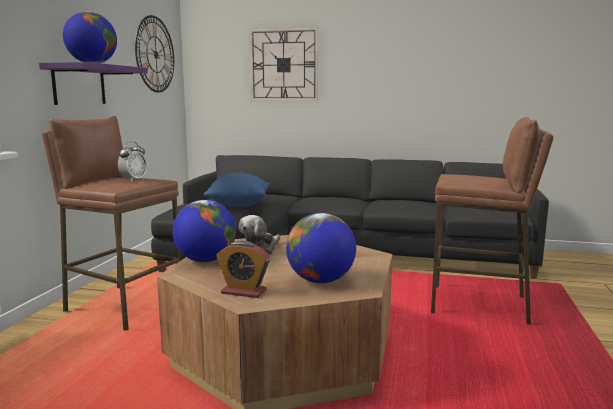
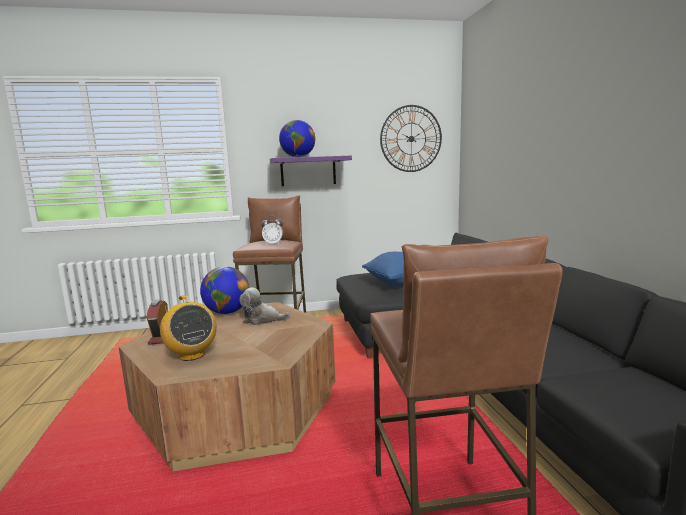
camera: 65 degrees right, 0 degrees up
wall clock [249,27,318,101] -> none
globe [286,213,356,283] -> radio [160,295,217,361]

